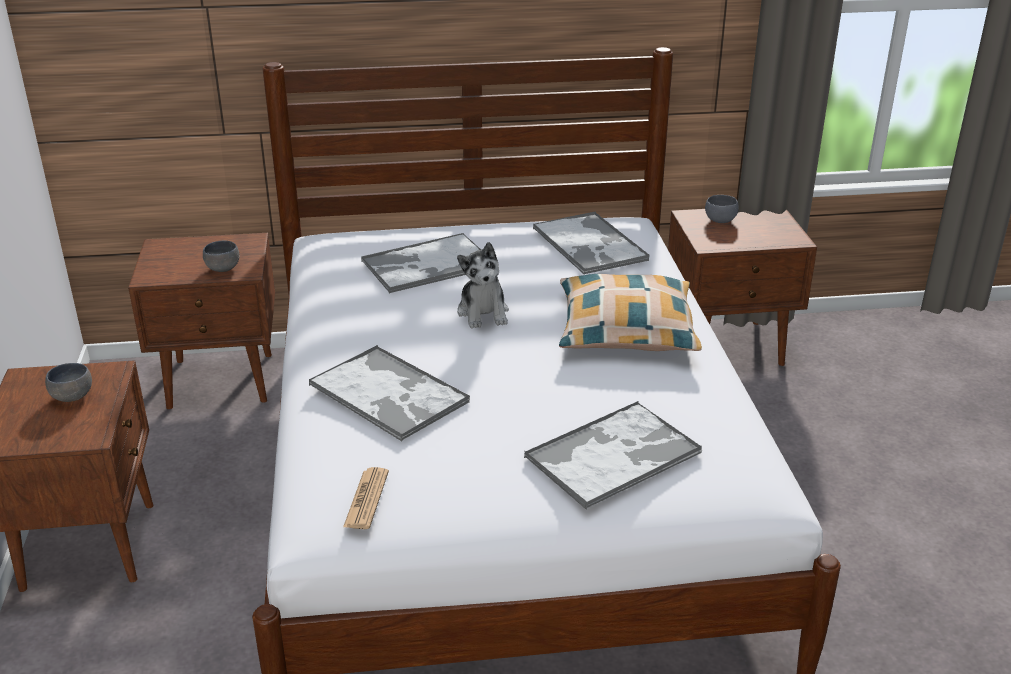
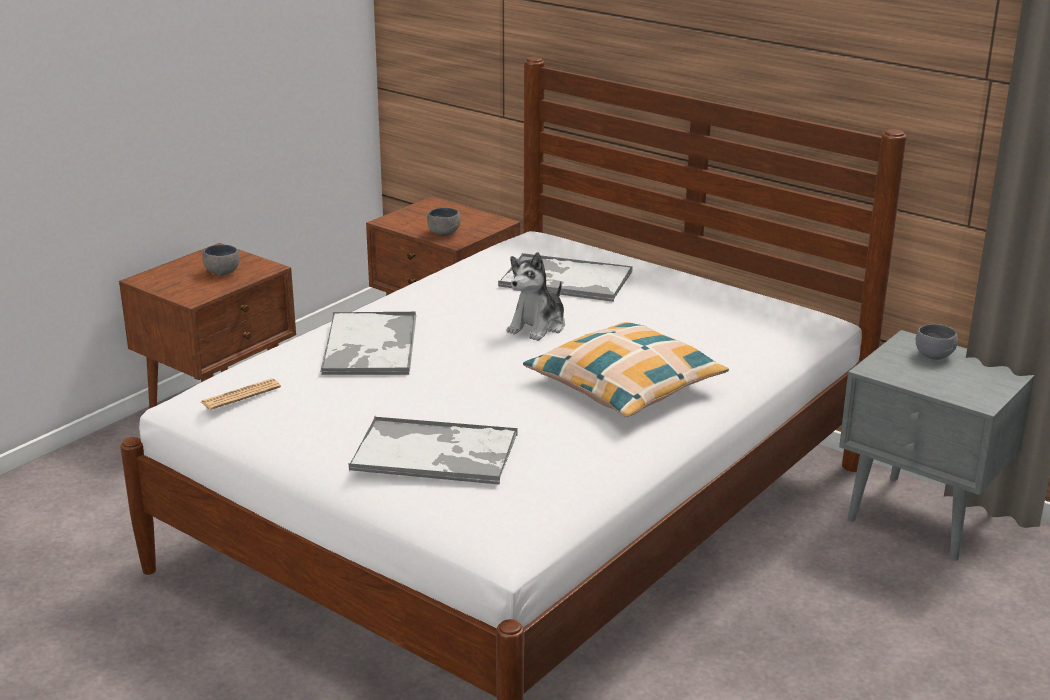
camera: 45 degrees right, 5 degrees down
tray [533,211,650,274] -> none
brown nightstand [668,209,817,366] -> grey nightstand [839,330,1035,561]

